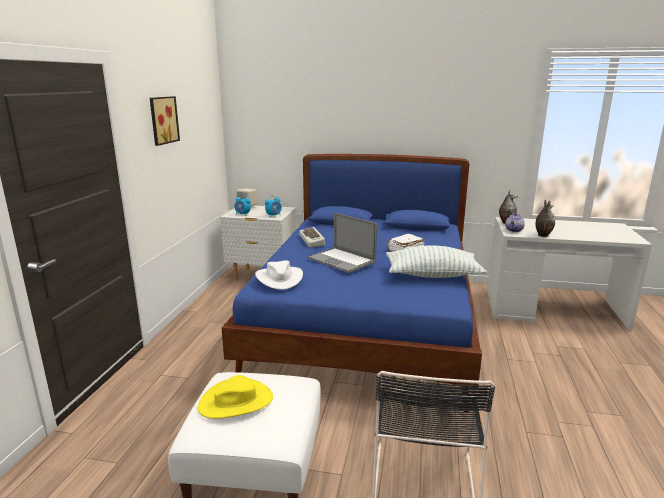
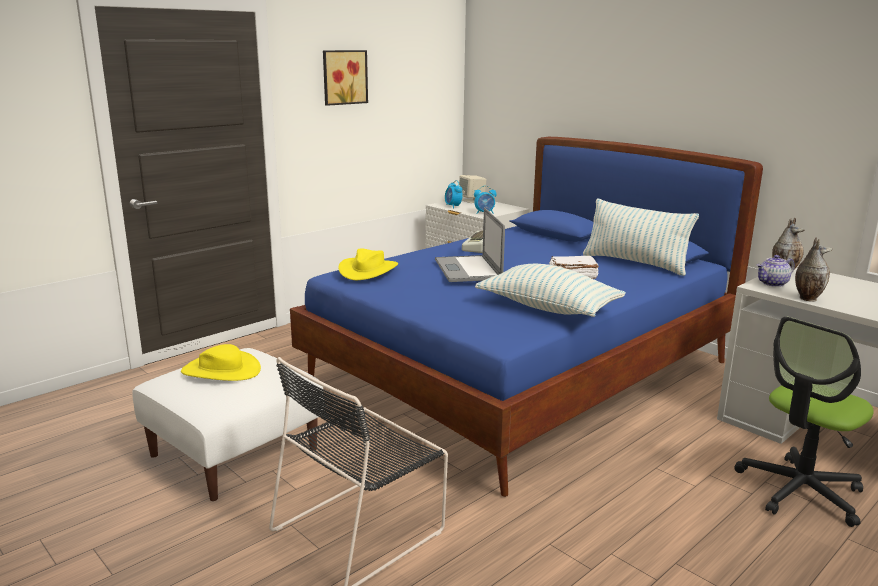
camera: 35 degrees right, 0 degrees up
white hat [255,260,303,290] -> yellow hat [338,249,398,280]
none -> pillow [583,198,699,276]
none -> office chair [735,317,874,527]

